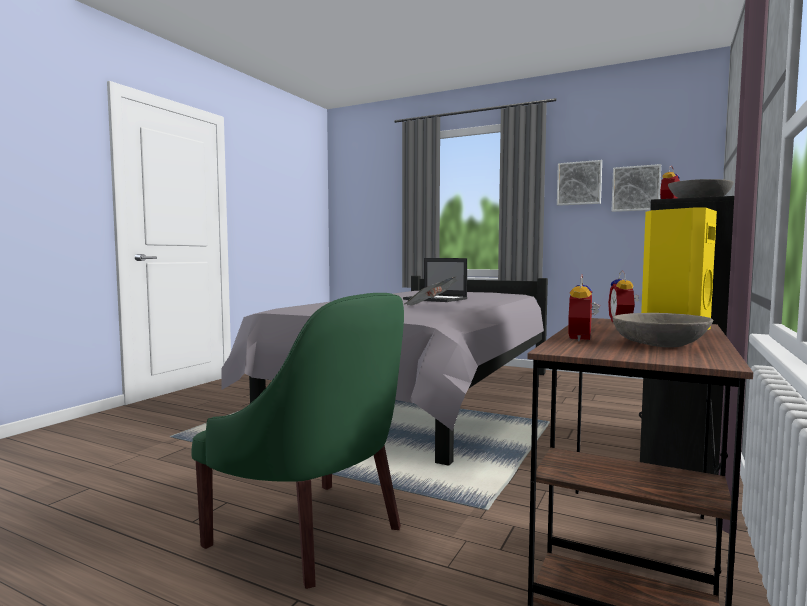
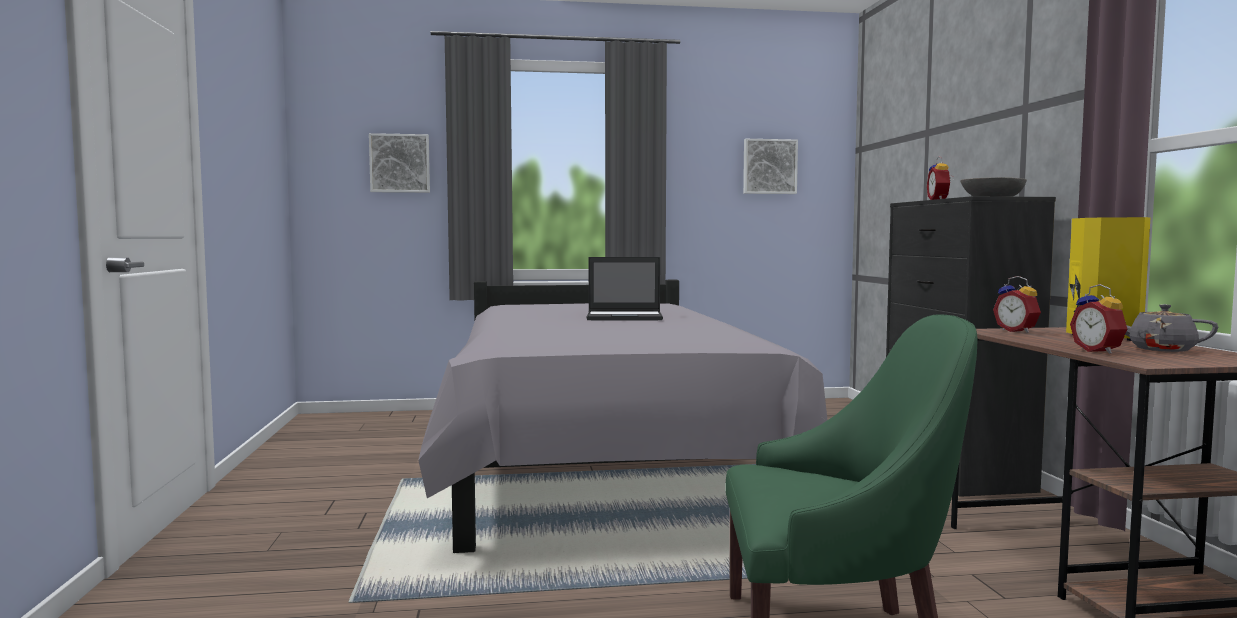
camera: 35 degrees left, 0 degrees up
newspaper [404,277,457,306] -> none
picture [557,160,602,206] -> picture moved to [369,133,430,193]
grey bowl [612,313,713,348] -> grey teapot [1125,304,1218,352]

